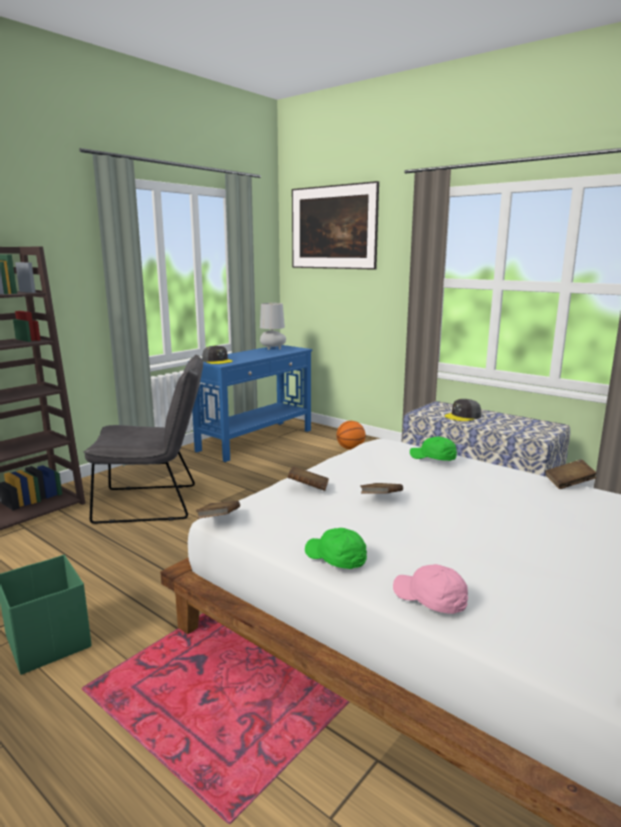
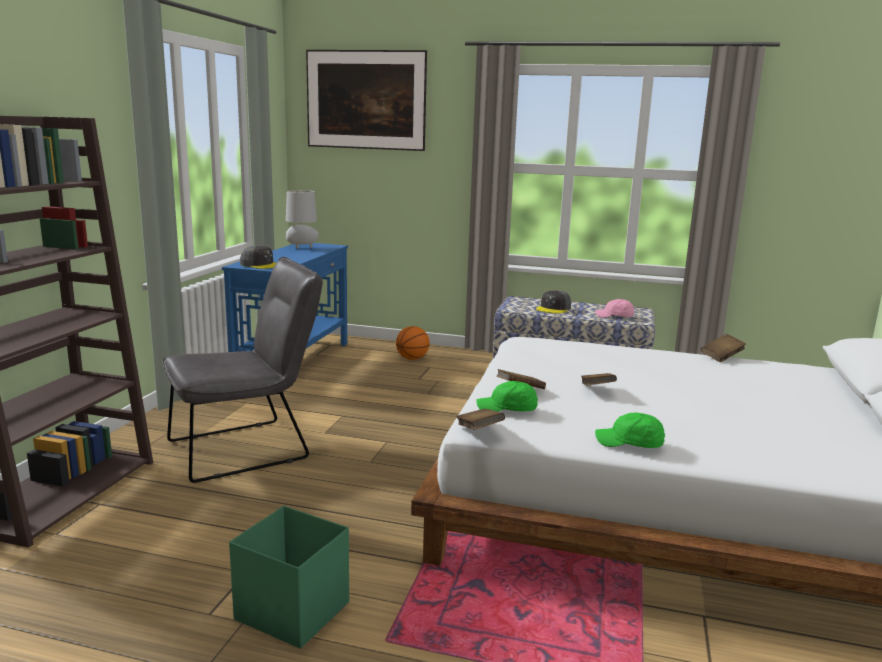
camera: 25 degrees left, 0 degrees up
pink cap [393,564,468,614] -> pink cap moved to [595,299,634,318]
green cap [410,437,457,461] -> green cap moved to [476,381,538,412]

